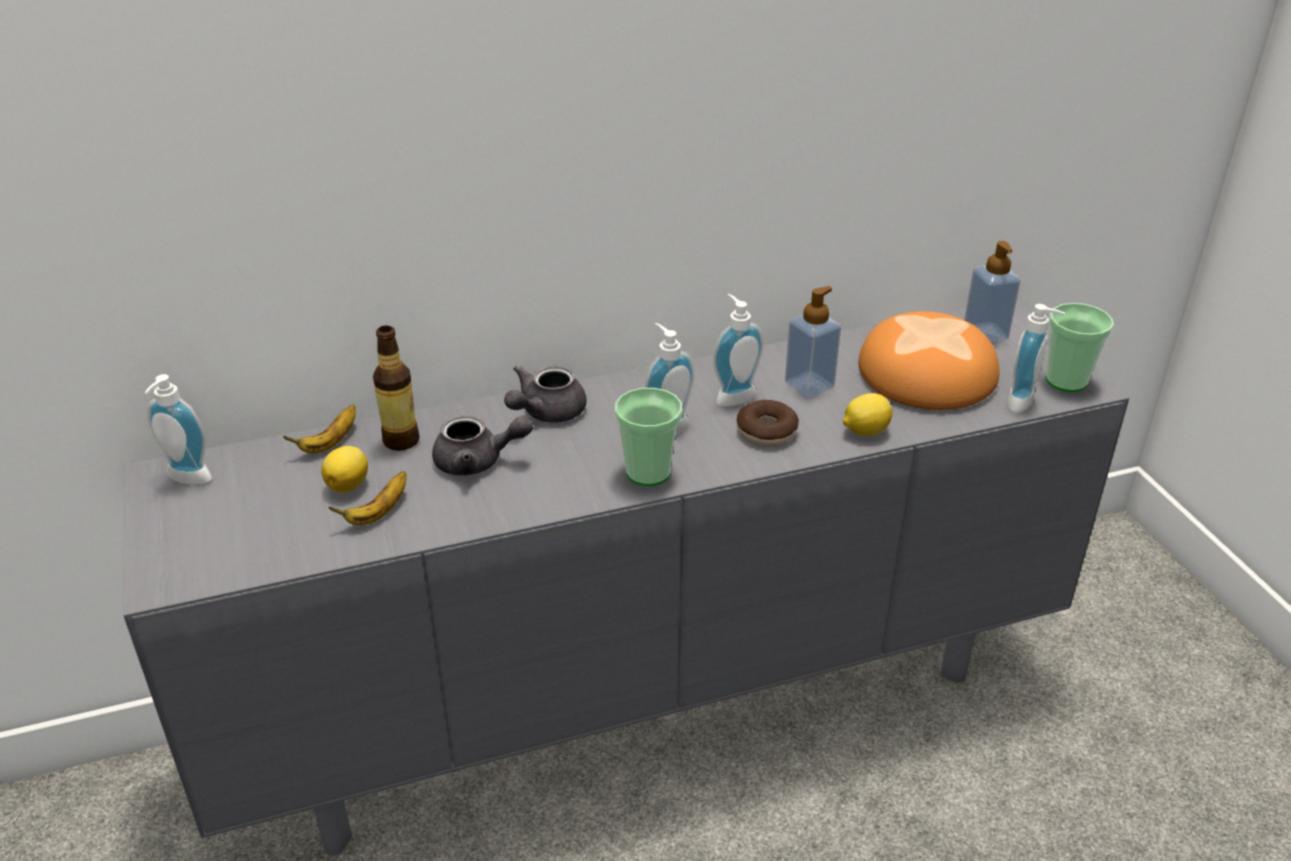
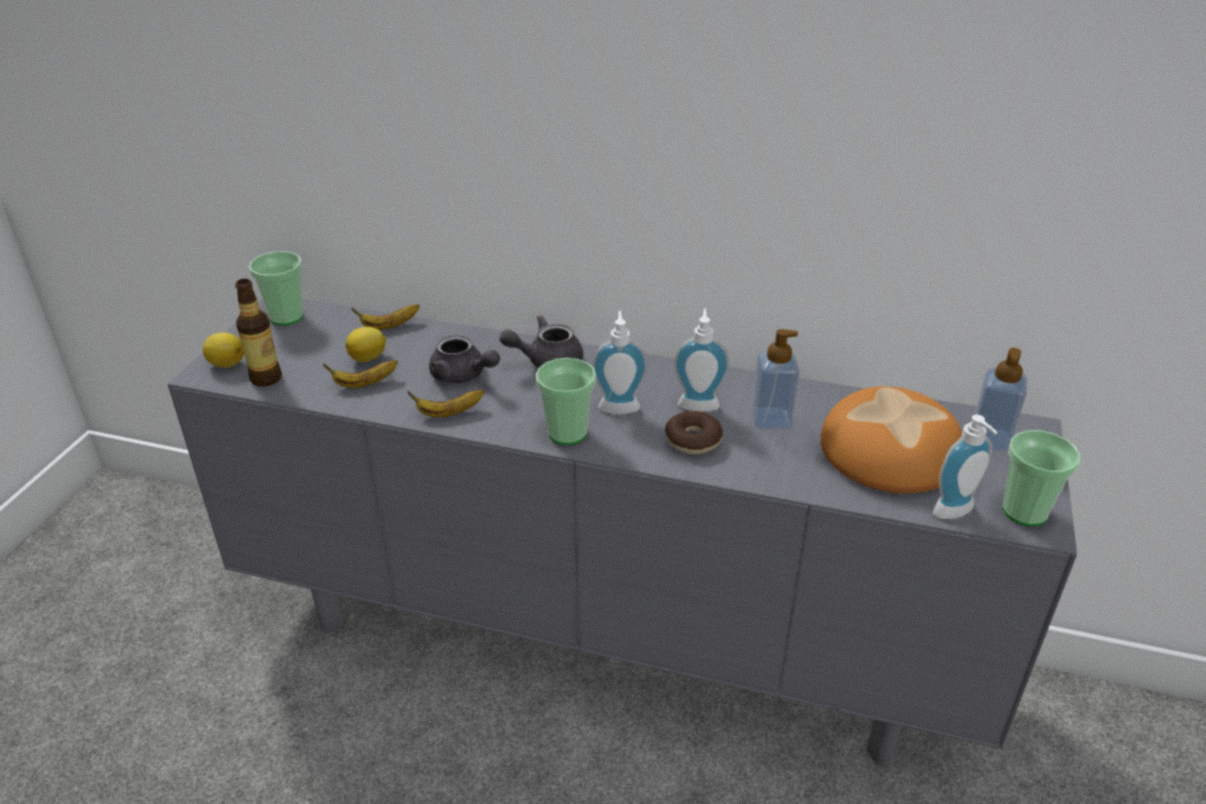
camera: 35 degrees right, 0 degrees up
soap dispenser [145,374,212,485] -> cup [249,251,304,325]
bottle [373,326,419,451] -> bottle moved to [235,279,282,387]
lemon [843,393,892,436] -> lemon moved to [203,332,244,368]
none -> banana [407,390,484,417]

